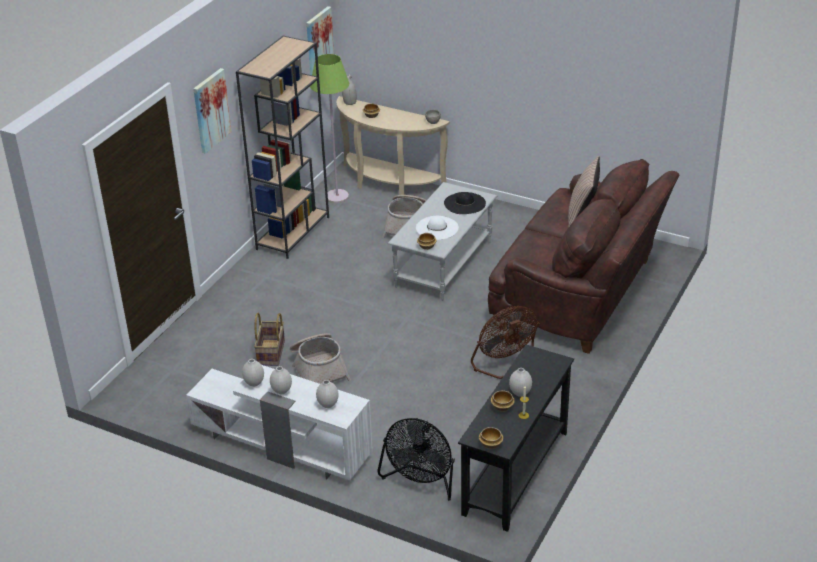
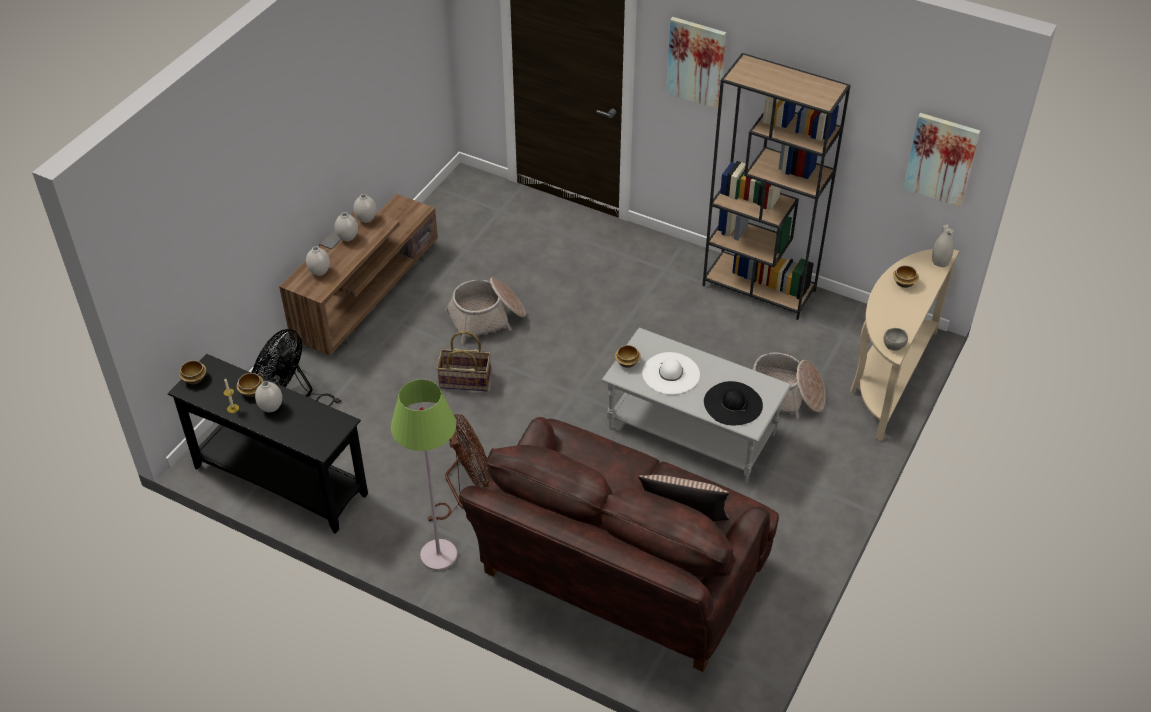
camera: 90 degrees right, 10 degrees up
white tv stand [186,365,373,480] -> brown tv stand [279,194,438,355]
basket [254,313,285,366] -> basket moved to [436,331,491,391]
green floor lamp [310,54,349,203] -> green floor lamp moved to [391,379,457,571]

